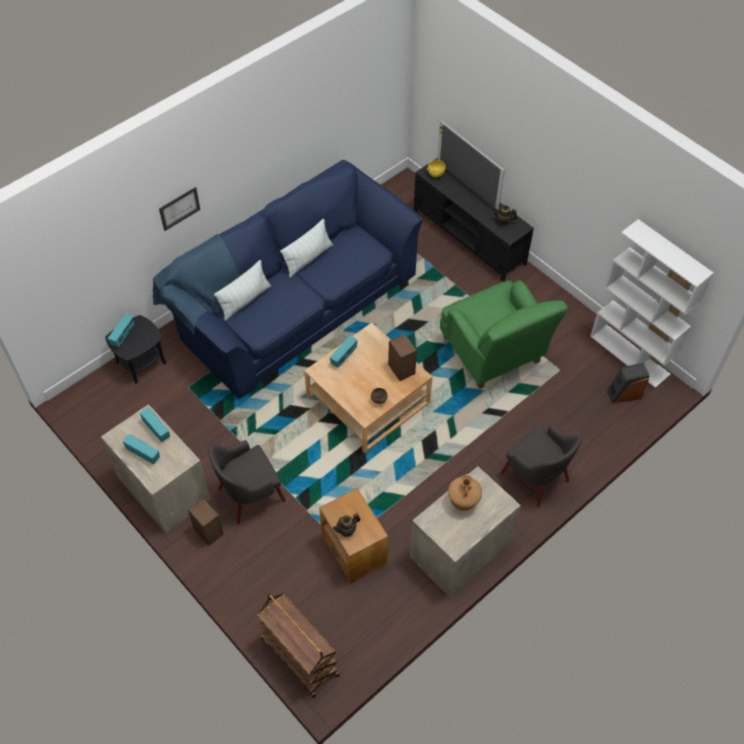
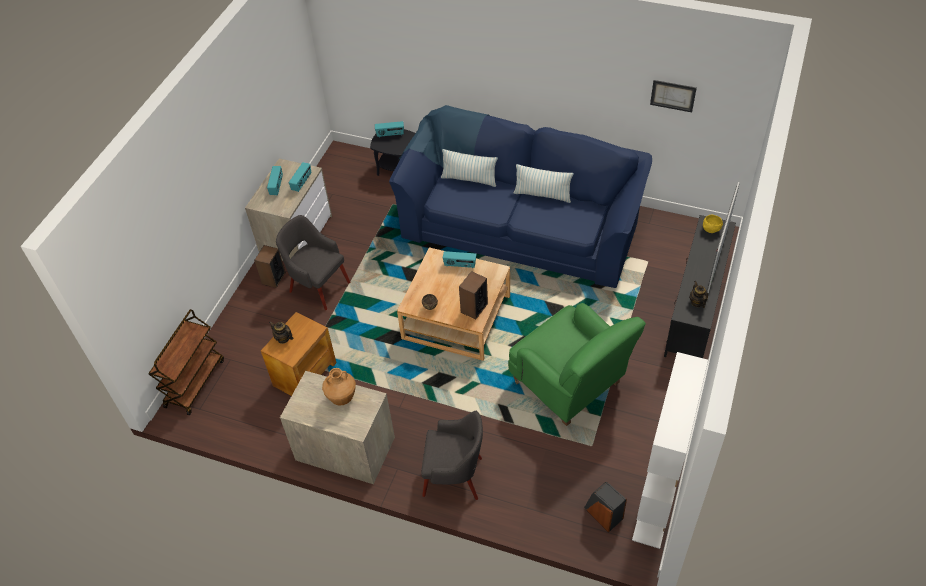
camera: 65 degrees right, 5 degrees down
picture [159,187,200,231] -> picture moved to [650,80,697,112]
green armchair [440,280,568,389] -> green armchair turned 75 degrees counterclockwise [508,303,646,426]
grey armchair [501,424,582,507] -> grey armchair turned 105 degrees counterclockwise [421,411,483,500]

